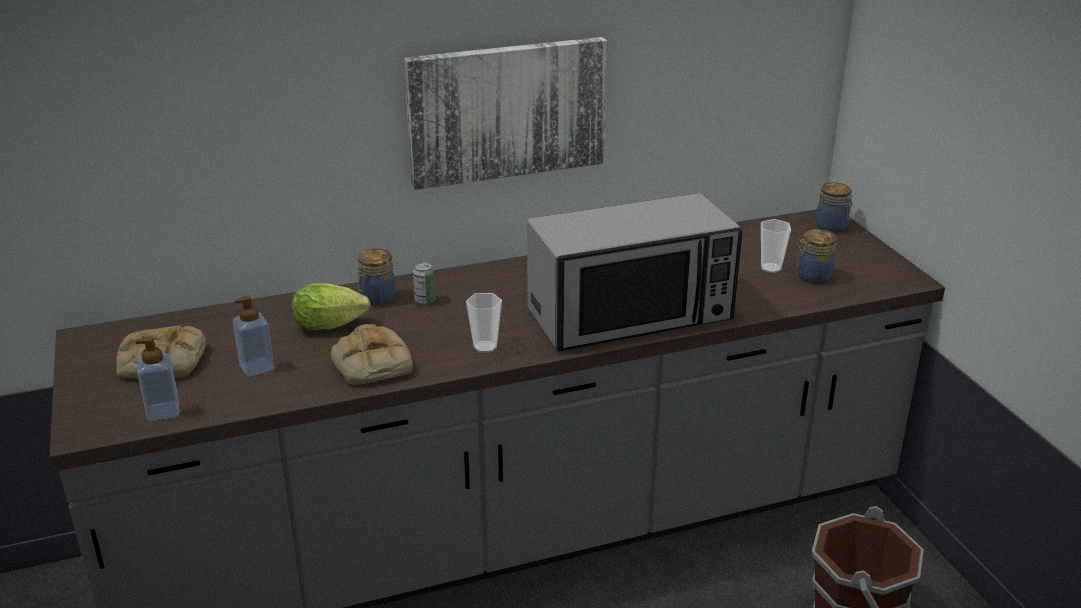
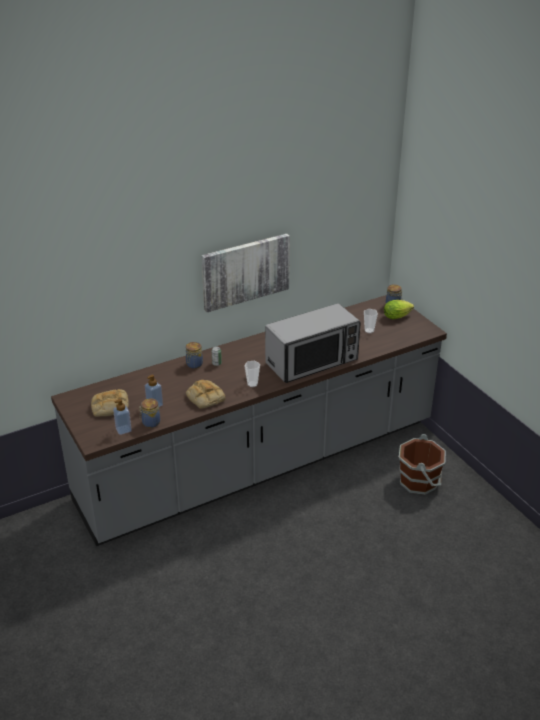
camera: 10 degrees left, 5 degrees up
lettuce [292,283,370,330] -> lettuce moved to [384,300,414,319]
jar [796,229,837,284] -> jar moved to [139,398,160,428]

